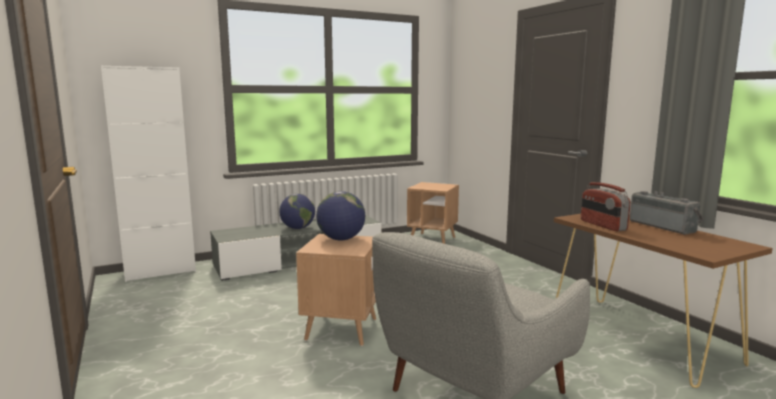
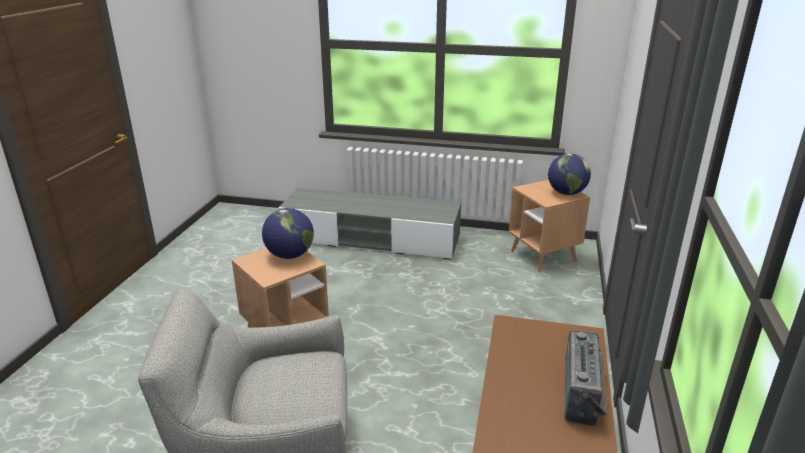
camera: 40 degrees right, 15 degrees up
white cabinet [101,66,196,282] -> none
globe [279,194,315,229] -> globe moved to [548,153,591,195]
radio [581,182,631,231] -> none

